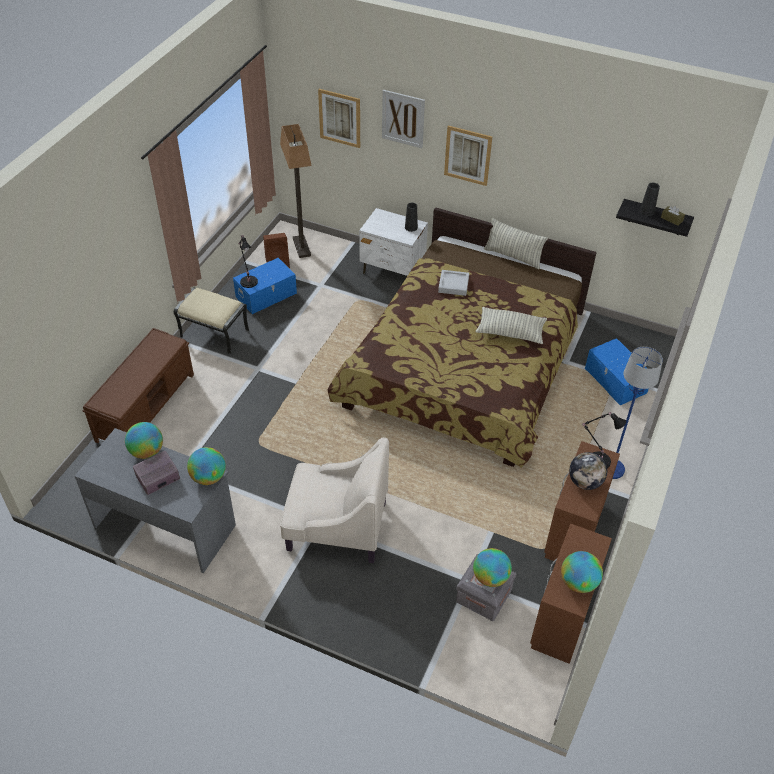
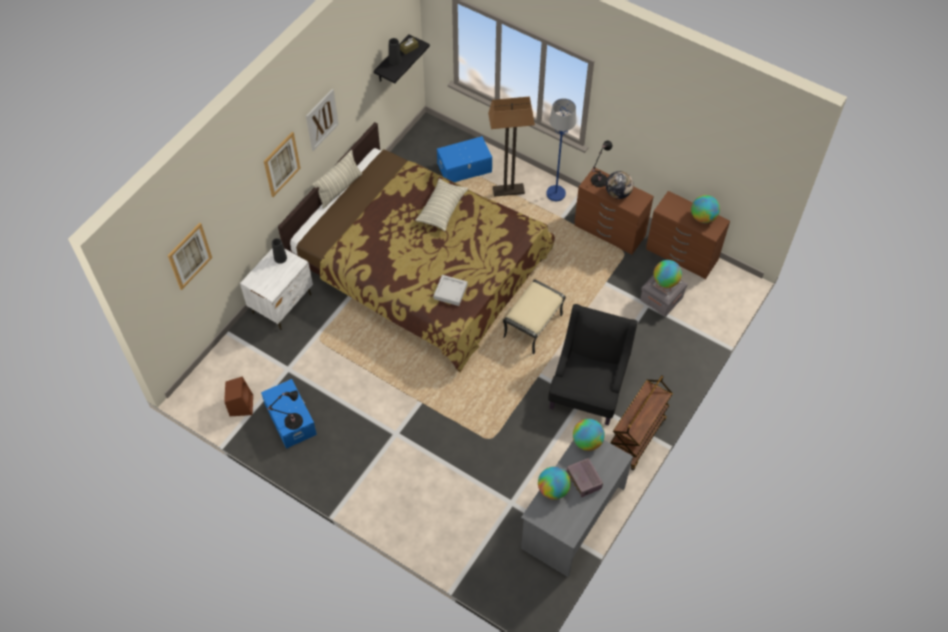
camera: 80 degrees left, 10 degrees up
brown bench [82,328,194,443] -> none
beige ottoman [174,287,249,354] -> beige ottoman moved to [503,280,566,354]
floor lamp [280,124,312,258] -> floor lamp moved to [488,96,535,197]
beige armchair [280,438,389,563] -> black armchair [548,304,638,426]
picture [382,90,425,148] -> picture moved to [306,89,339,151]
grey tray [438,270,469,296] -> grey tray moved to [434,275,467,306]
none -> brown cart [611,375,673,470]

